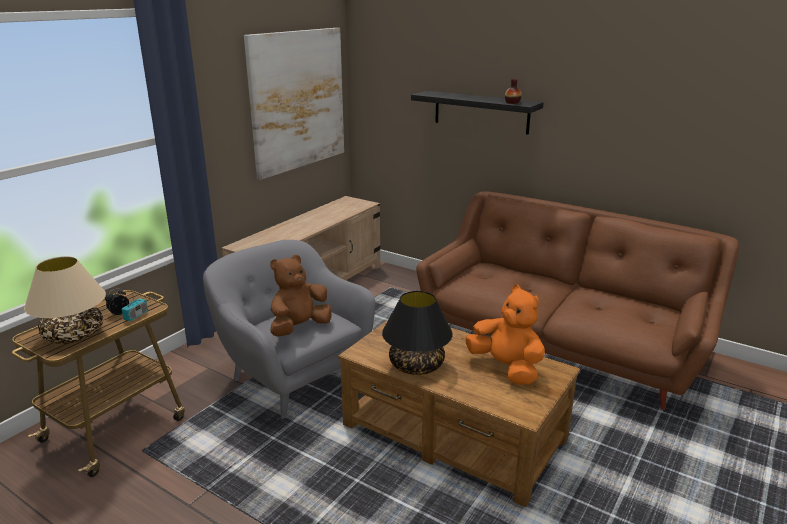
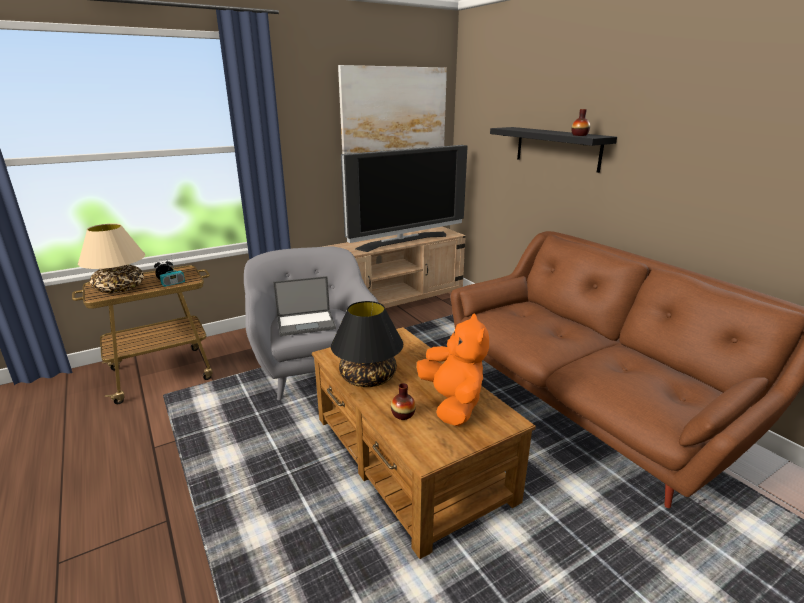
camera: 25 degrees right, 0 degrees up
brown plush toy [270,255,332,337] -> laptop [273,276,336,336]
none -> television [341,145,468,252]
none -> vase [391,383,416,420]

